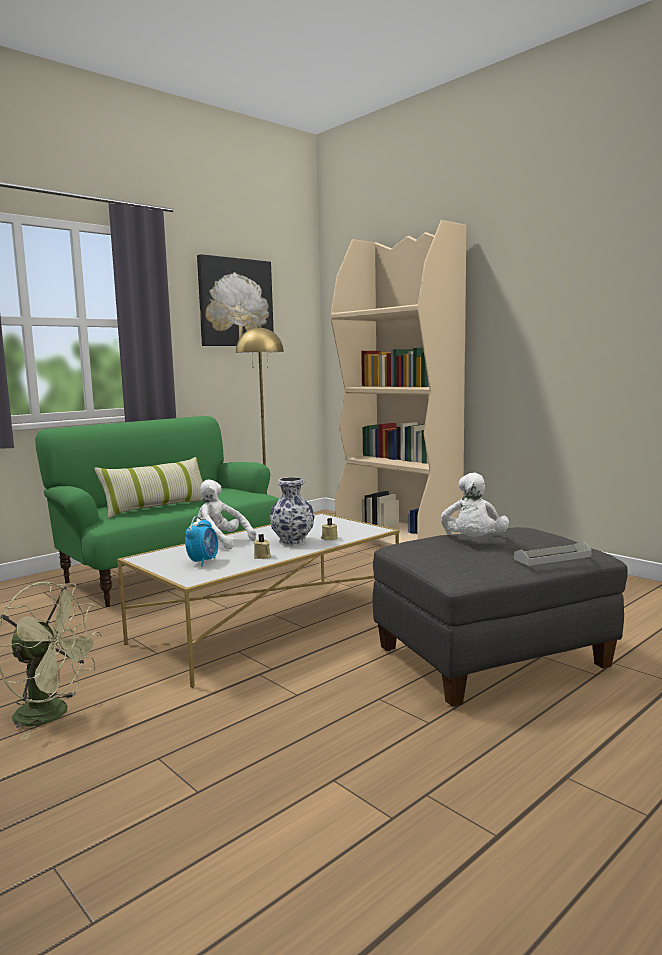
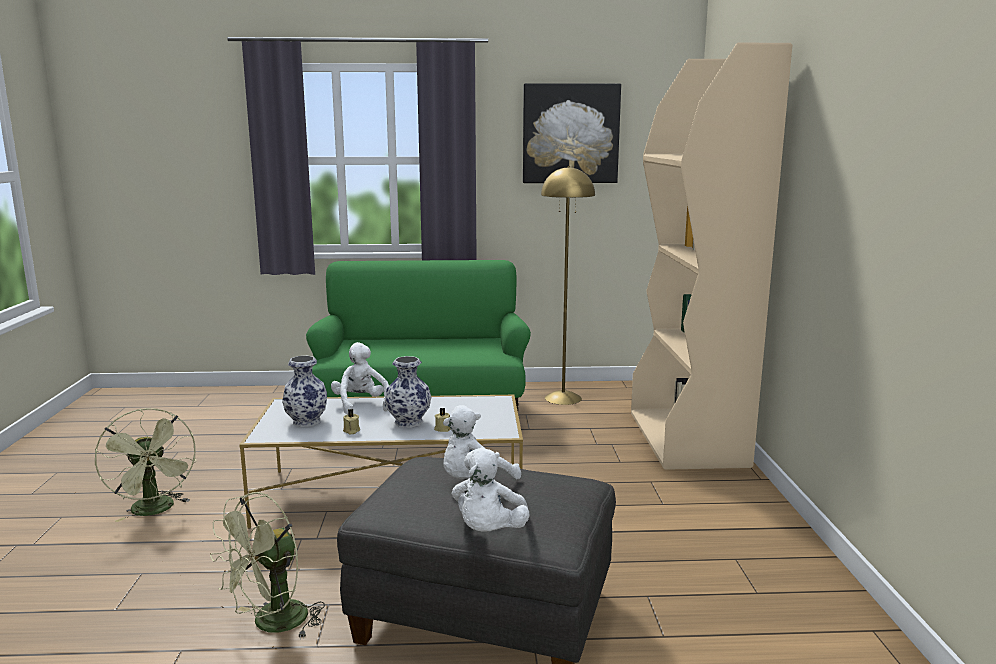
camera: 40 degrees right, 5 degrees up
pillow [94,457,203,519] -> none
alarm clock [185,516,218,567] -> vase [282,356,327,427]
grey tray [514,541,592,566] -> white plush toy [452,448,529,532]
none -> green fan [210,492,325,638]

